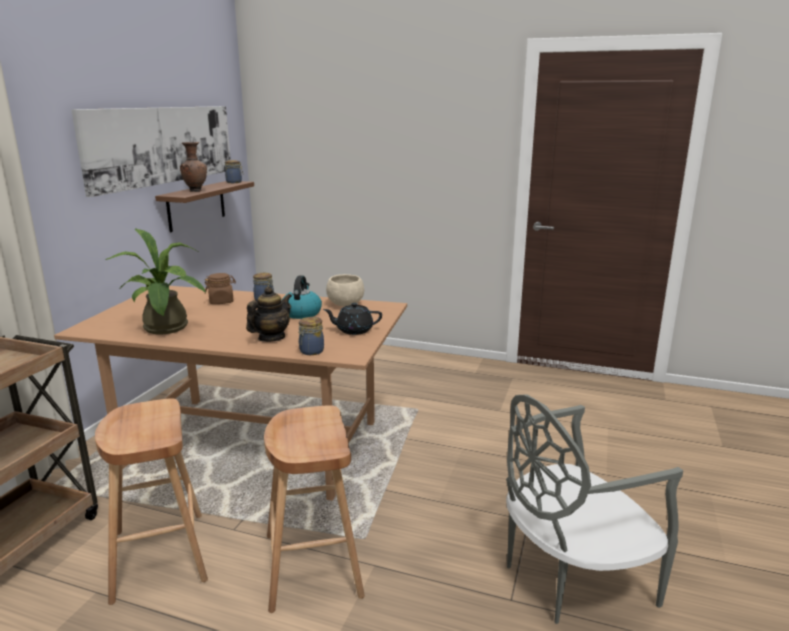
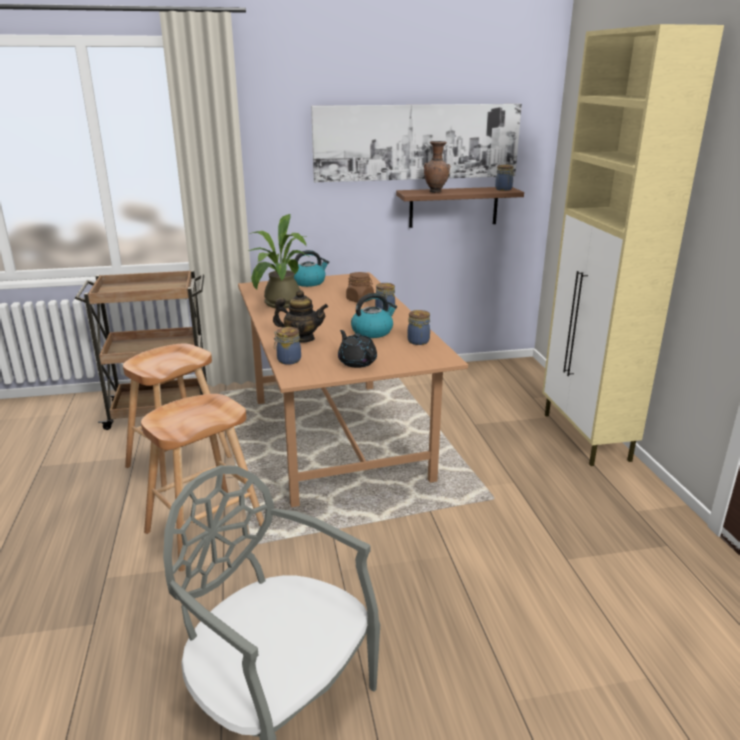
camera: 60 degrees right, 5 degrees up
beige bowl [326,274,364,306] -> jar [407,310,430,345]
none -> kettle [294,250,329,287]
none -> beige cabinet [542,24,724,466]

